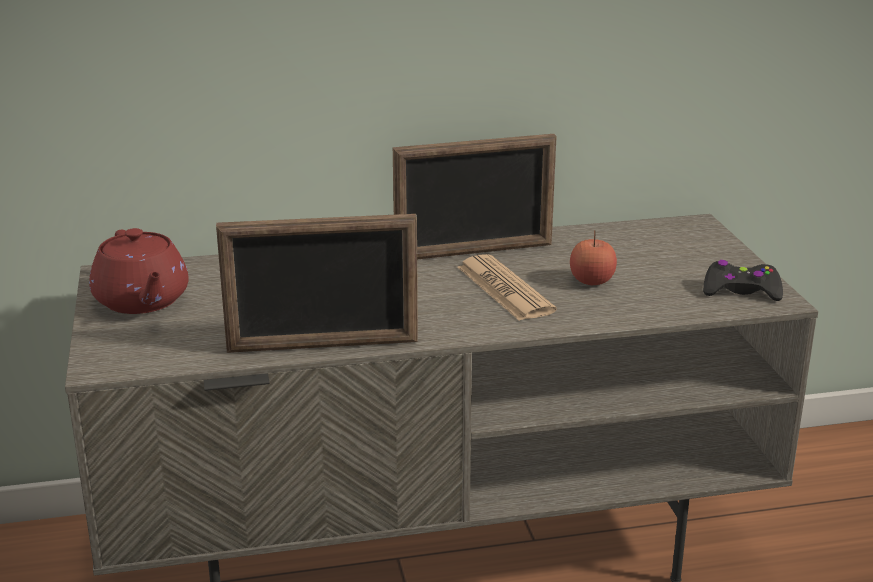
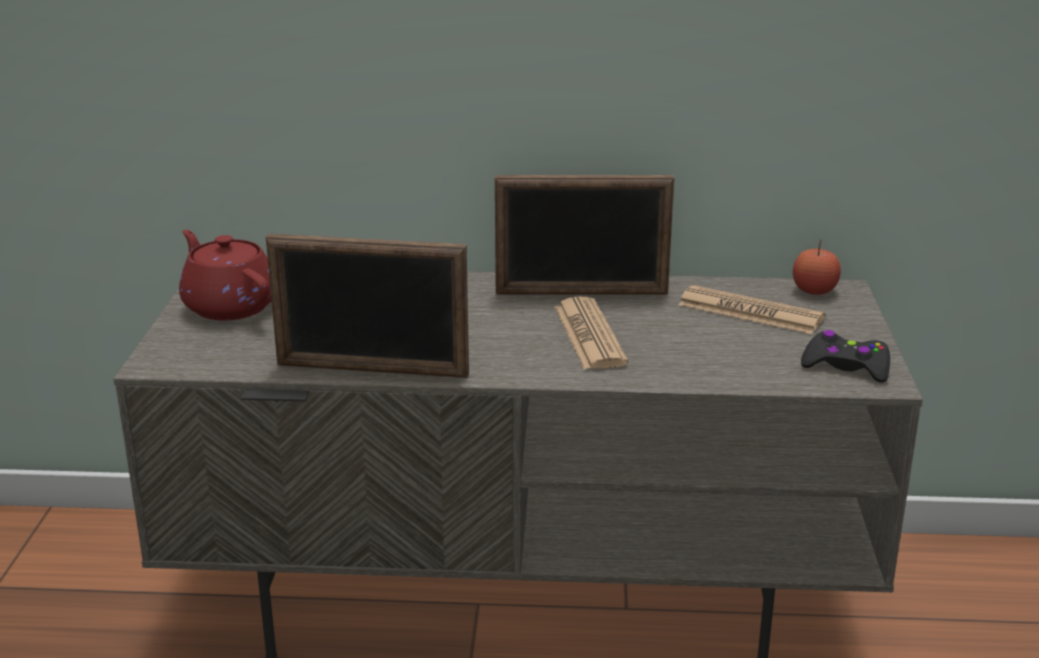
camera: 15 degrees right, 0 degrees up
red teapot [89,228,189,314] -> red teapot turned 150 degrees clockwise [179,230,271,321]
apple [570,230,617,285] -> apple moved to [793,239,841,295]
none -> newspaper [678,285,825,334]

